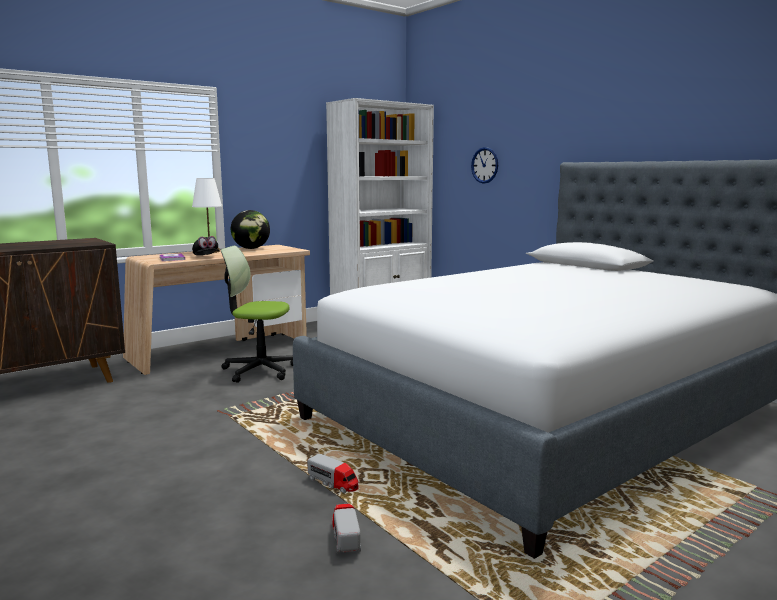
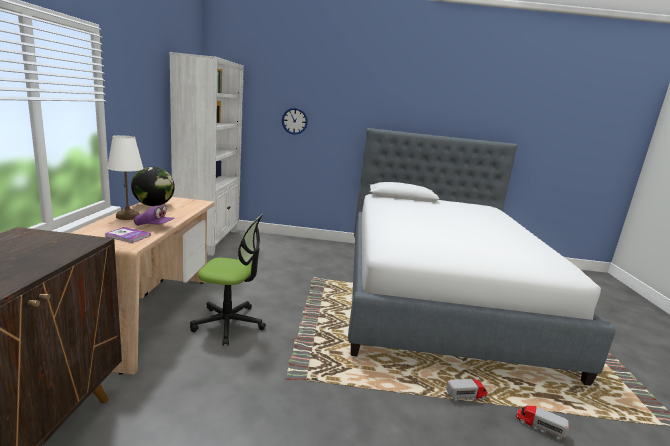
camera: 50 degrees left, 5 degrees up
black cap [192,236,220,255] -> purple cap [134,204,175,226]
office chair [221,246,293,383] -> office chair turned 135 degrees counterclockwise [190,214,266,345]

